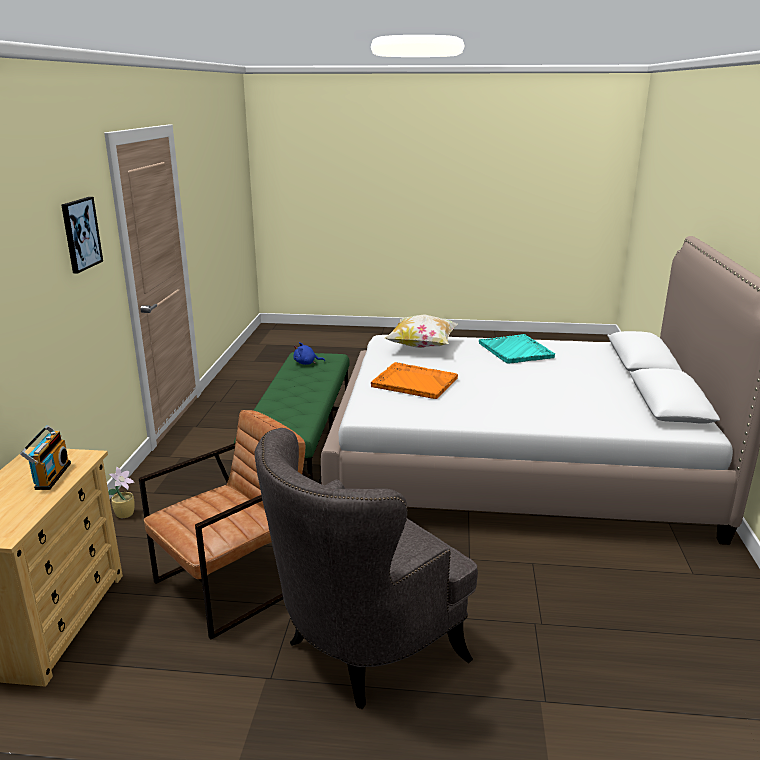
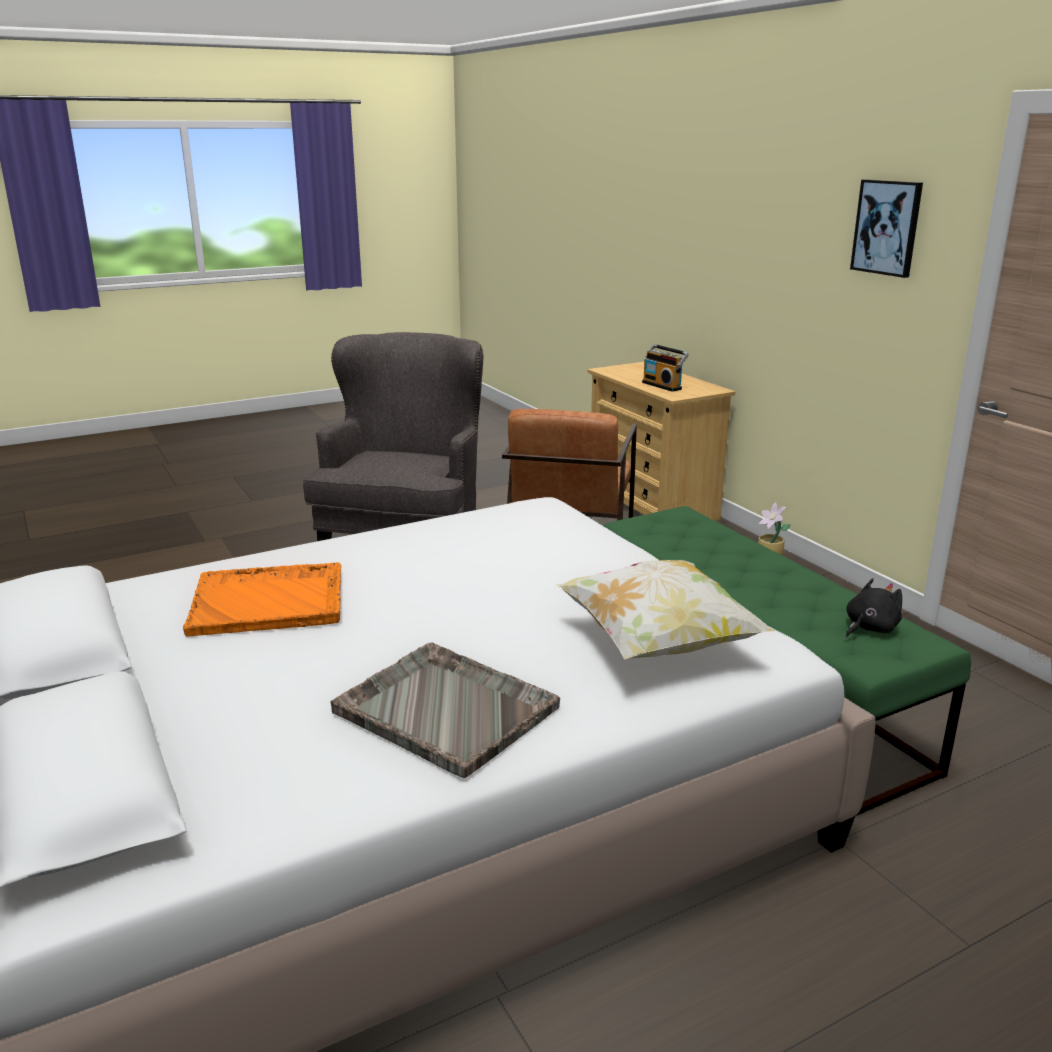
camera: 145 degrees right, 0 degrees up
blue plush toy [293,342,325,365] -> black plush toy [846,578,902,637]
orange tray [371,362,458,399] -> orange tray moved to [183,562,341,636]
turquoise tray [479,334,555,364] -> grey tray [331,643,560,778]

